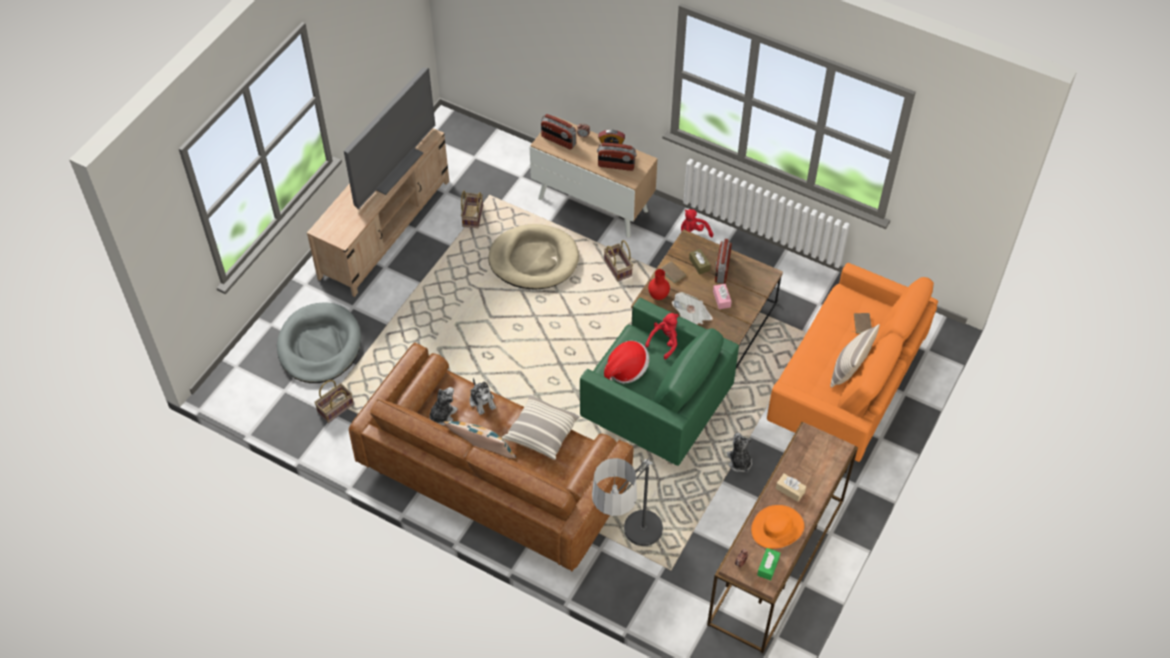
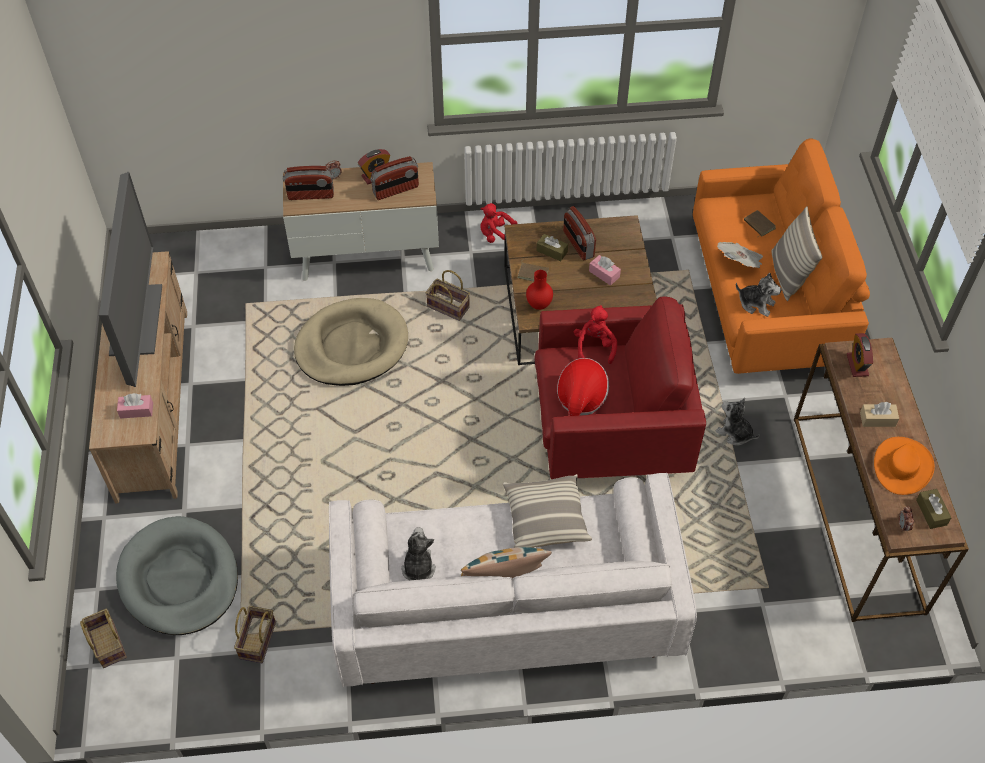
camera: 35 degrees left, 0 degrees up
brown sofa [349,342,633,571] -> white sofa [329,473,697,687]
basket [461,191,483,228] -> basket moved to [80,609,127,668]
plush toy [470,378,496,415] -> plush toy moved to [736,273,781,317]
green armchair [580,298,739,466] -> red armchair [535,297,706,479]
floor lamp [592,458,663,546] -> none
newspaper [672,292,713,324] -> newspaper moved to [717,242,763,268]
green tissue box [757,548,780,580] -> brown tissue box [916,489,951,529]
none -> pink tissue box [117,393,153,419]
none -> alarm clock [847,333,873,377]

